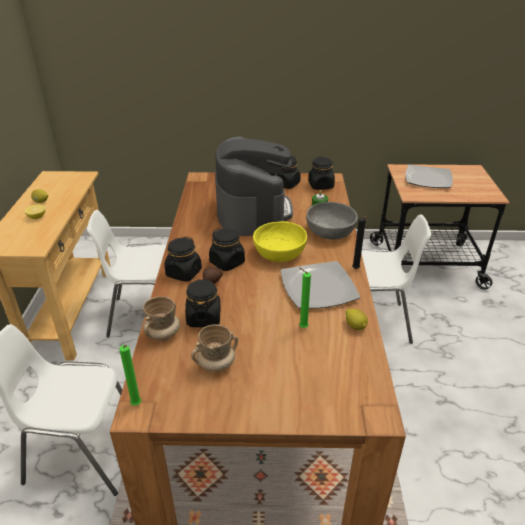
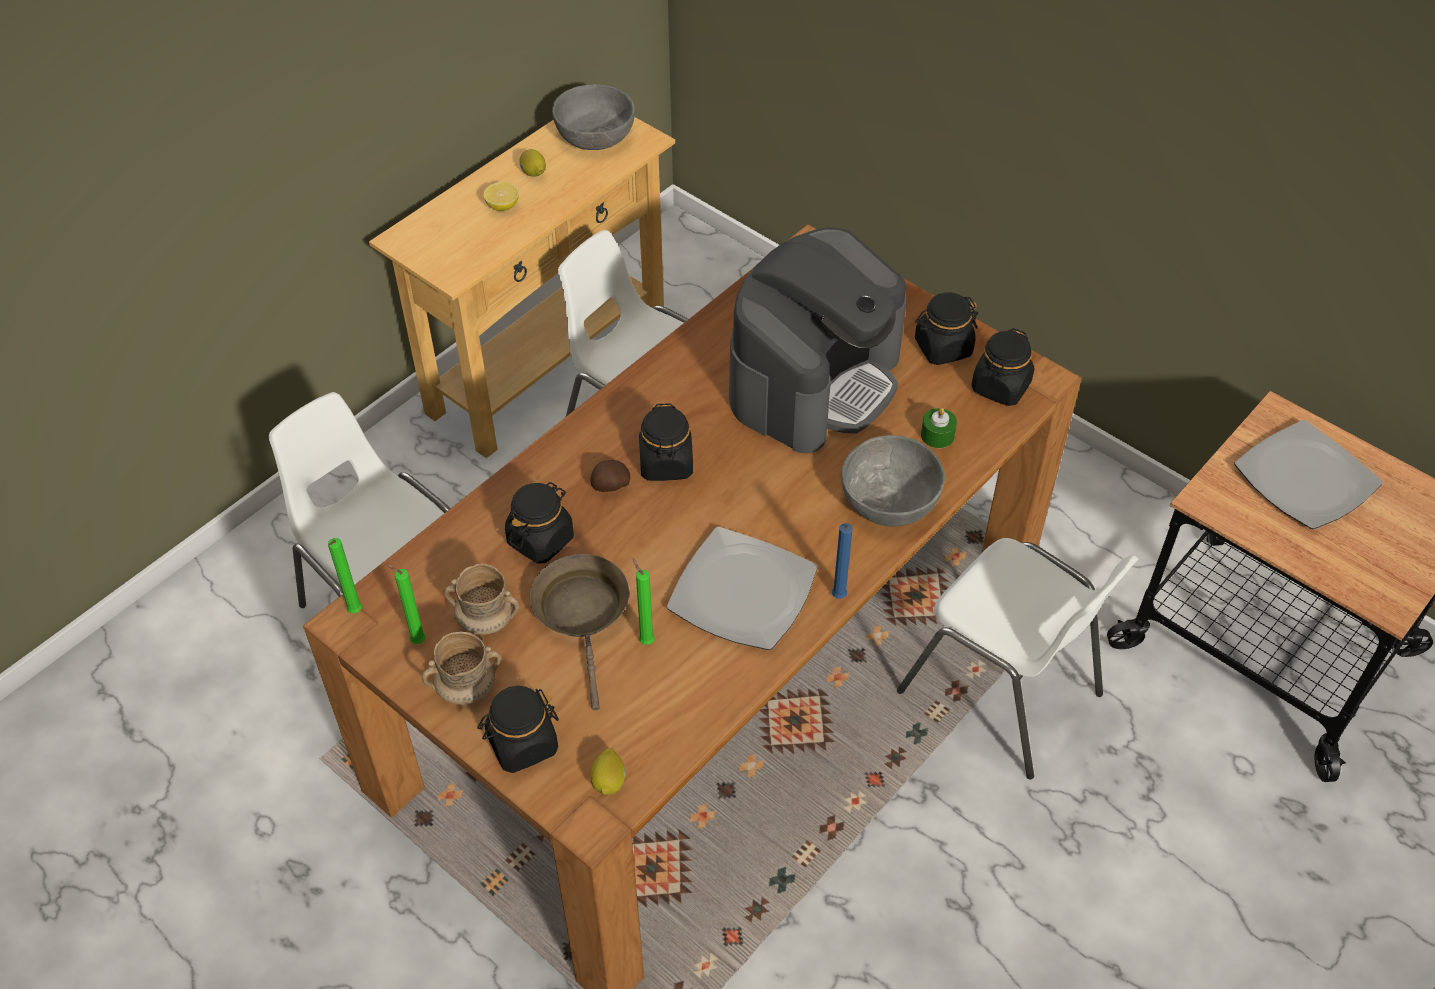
camera: 40 degrees right, 15 degrees up
beige mug [143,296,180,341] -> beige mug moved to [422,632,501,705]
black jar [164,237,202,282] -> black jar moved to [477,686,559,773]
yellow bowl [253,221,307,262] -> none
lemon [346,309,368,330] -> lemon moved to [590,748,625,795]
black candle [352,216,368,269] -> blue candle [832,523,852,599]
none -> green candle [386,563,426,644]
none -> brown frying pan [530,554,629,710]
none -> grey bowl [552,84,635,150]

